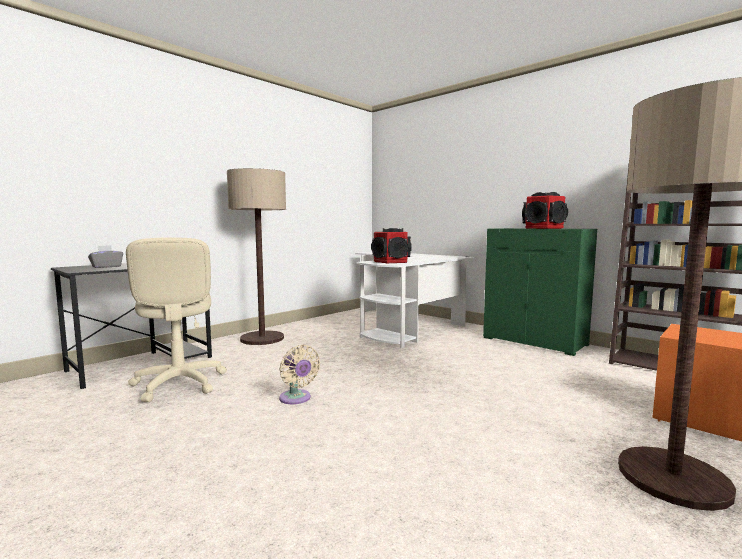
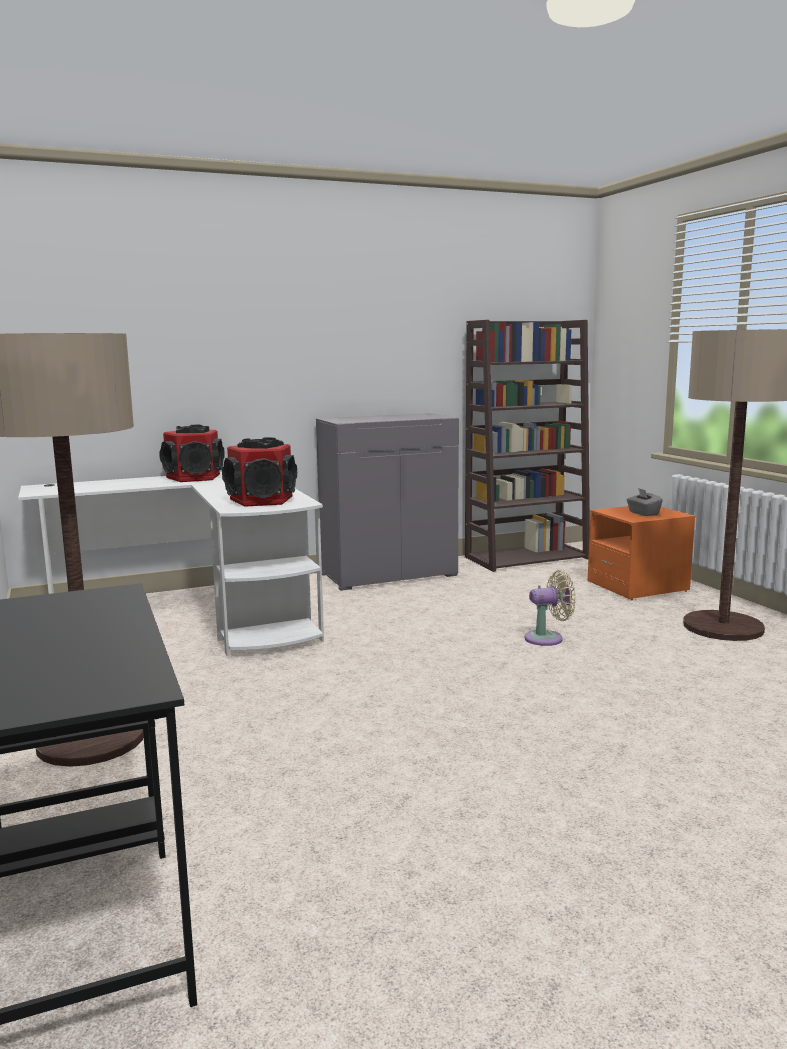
camera: 65 degrees left, 5 degrees up
grey tissue box [88,245,123,268] -> grey tissue box moved to [627,488,663,516]
beige office chair [126,237,227,402] -> none
beige fan [279,345,320,404] -> beige fan moved to [525,570,576,646]
green cabinet [483,228,597,356] -> grey cabinet [316,413,459,591]
speaker [522,192,568,229] -> speaker moved to [159,425,225,482]

